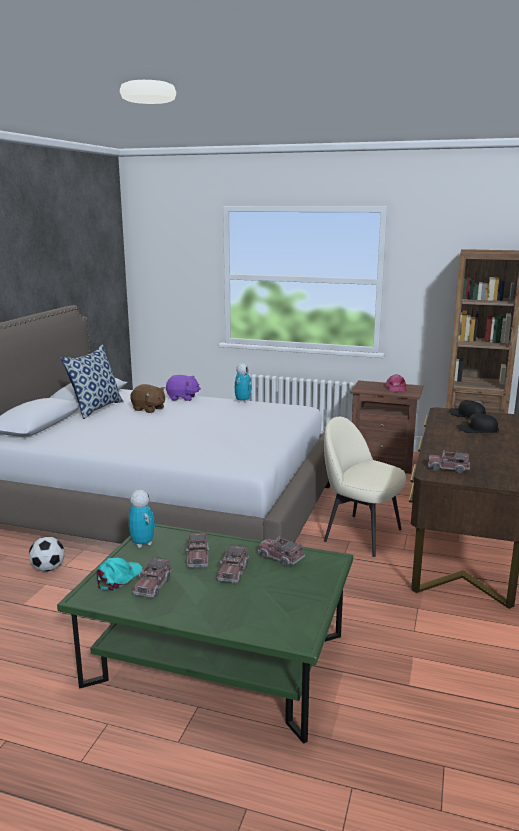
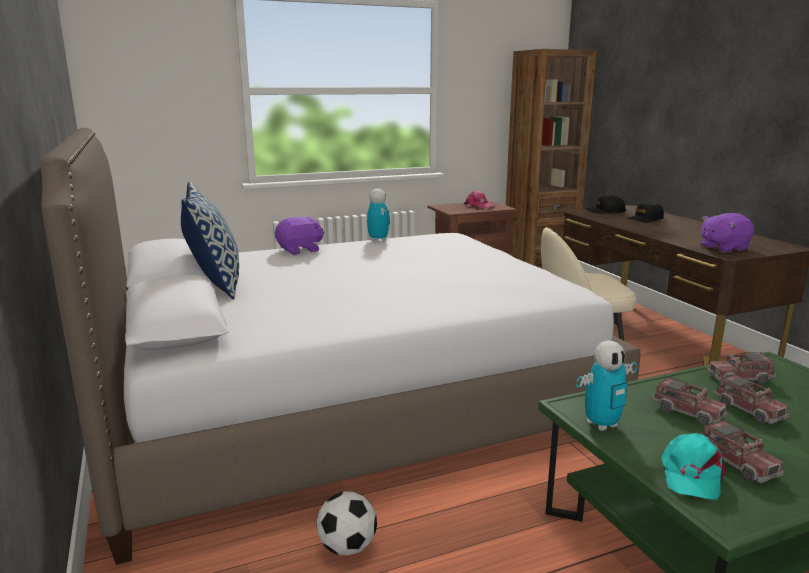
camera: 40 degrees left, 0 degrees up
turquoise cap [96,558,142,591] -> turquoise cap turned 150 degrees counterclockwise [661,433,726,500]
toy robot [129,490,155,548] -> toy robot turned 135 degrees clockwise [576,340,637,431]
brown plush toy [130,384,165,413] -> none
toy truck [428,450,470,473] -> purple plush toy [701,213,754,253]

